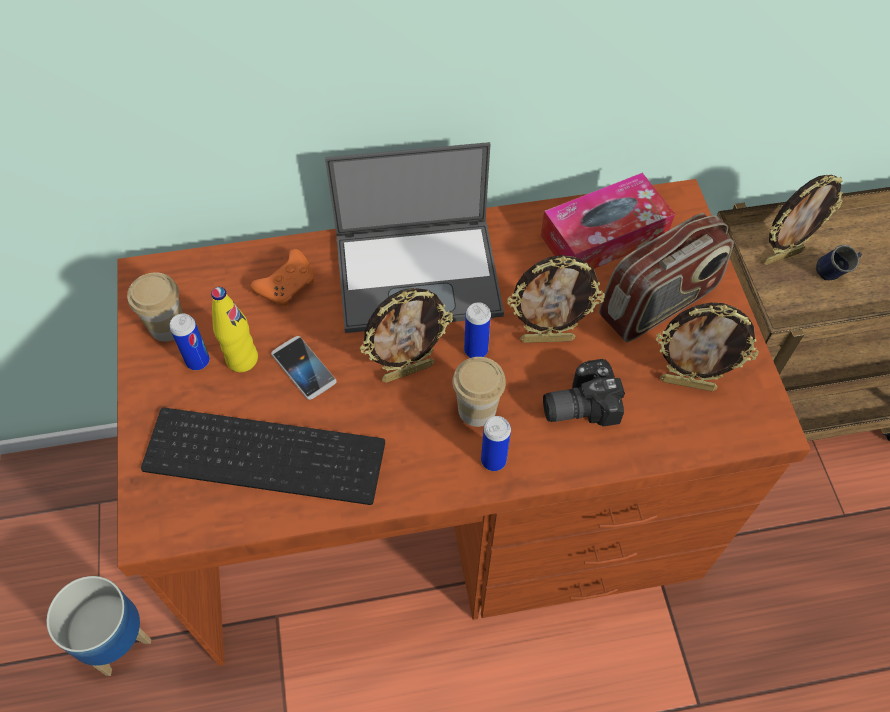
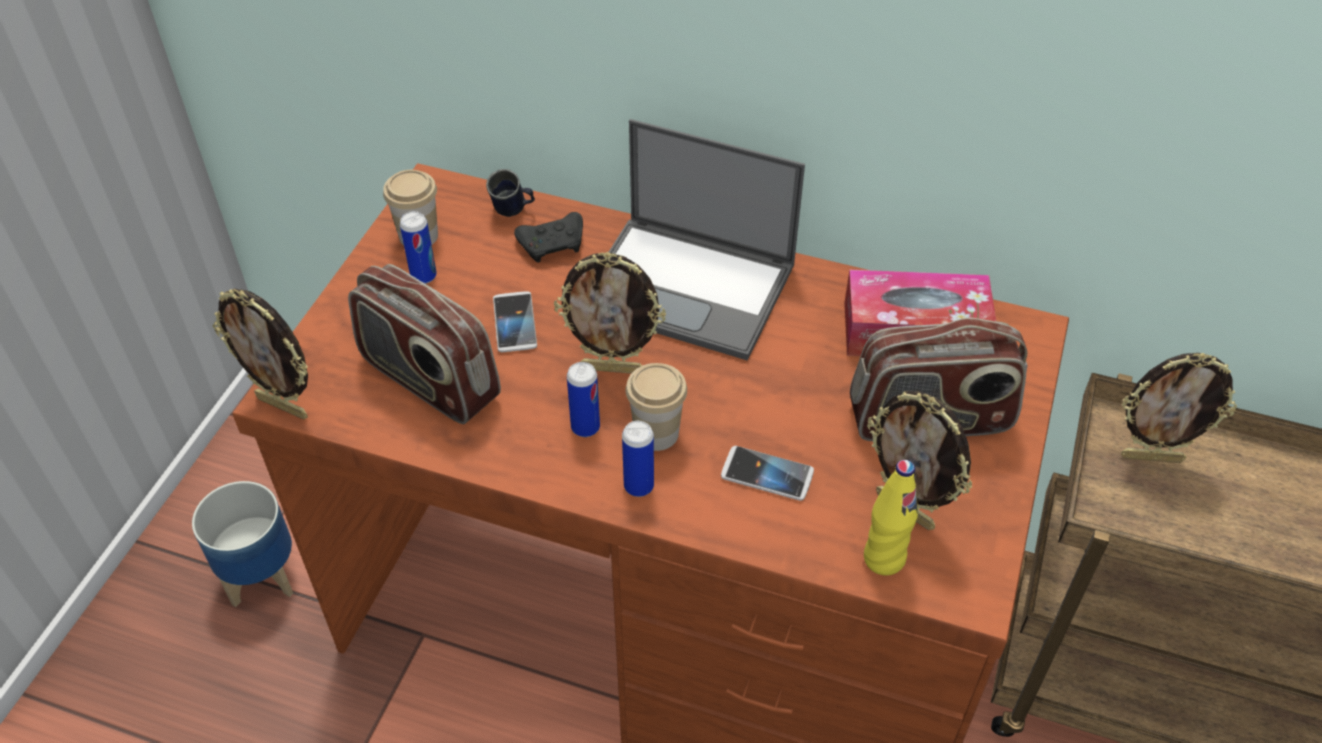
camera: 30 degrees right, 10 degrees down
keyboard [141,407,385,505] -> radio [348,264,501,424]
yellow bottle [211,287,258,372] -> yellow bottle moved to [864,460,918,576]
orange game controller [251,249,314,306] -> black game controller [514,212,583,263]
can [464,302,491,358] -> can moved to [567,362,600,437]
picture frame [507,255,605,343] -> picture frame moved to [213,288,308,420]
camera [543,359,625,427] -> phone [721,446,814,501]
blue mug [816,245,862,280] -> blue mug moved to [486,169,535,217]

